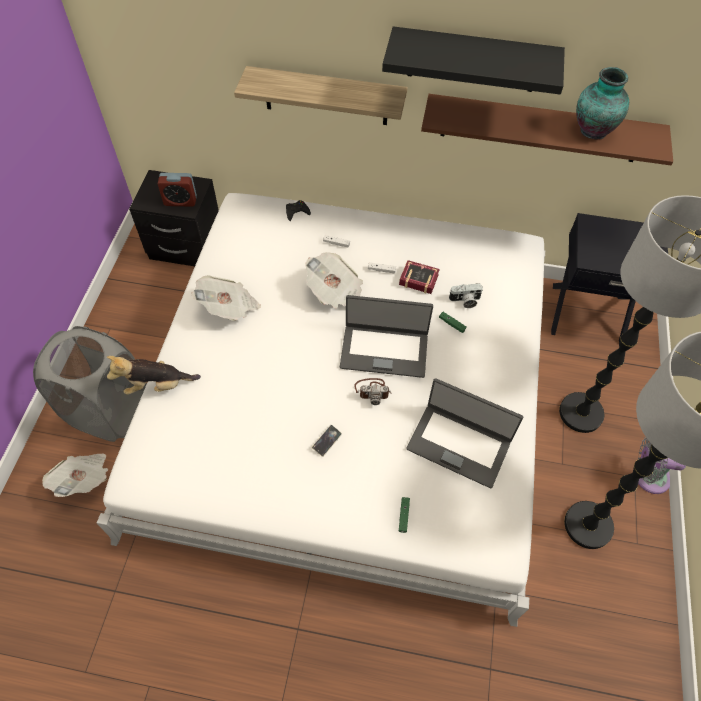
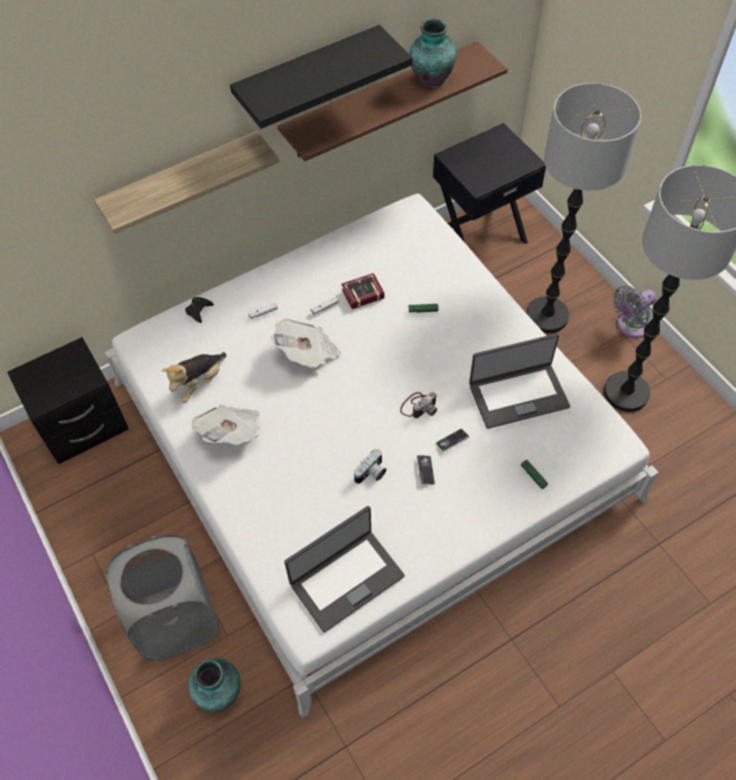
camera: 40 degrees left, 0 degrees up
newspaper [42,453,108,497] -> vase [189,658,241,712]
plush toy [107,356,201,395] -> plush toy moved to [162,352,226,403]
alarm clock [157,173,197,207] -> none
laptop [340,295,433,378] -> laptop moved to [284,506,405,632]
camera [449,283,483,308] -> camera moved to [354,449,386,484]
none -> phone [436,429,469,452]

